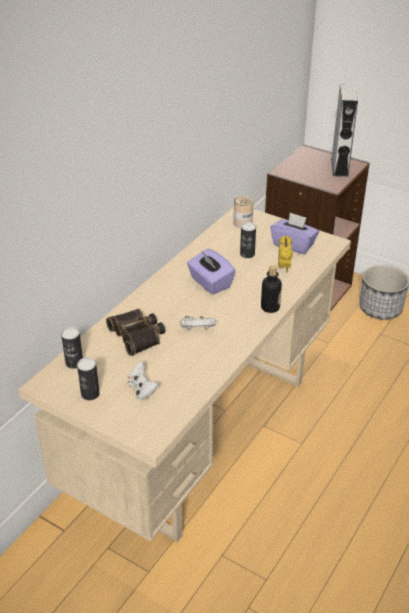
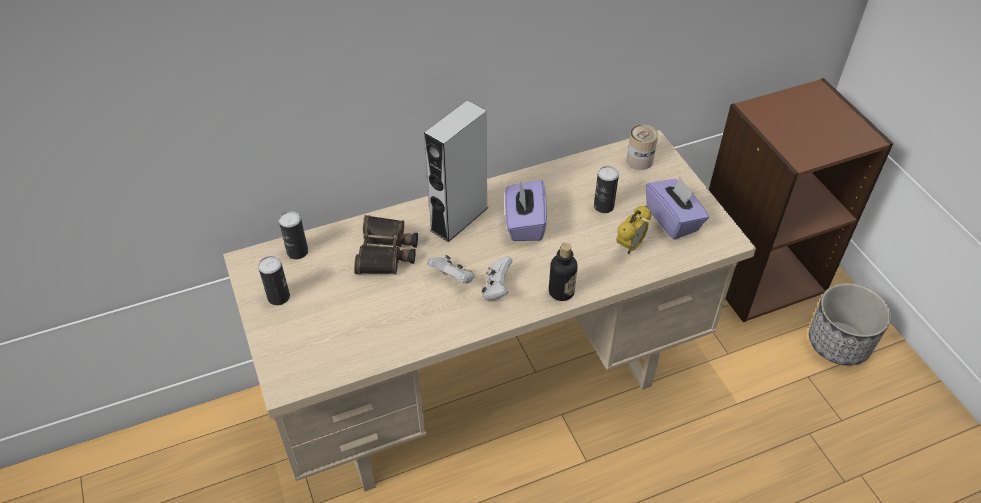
camera: 35 degrees right, 10 degrees up
white game controller [127,361,159,400] -> white game controller moved to [482,256,513,300]
grey speaker [331,85,358,177] -> grey speaker moved to [424,100,488,242]

